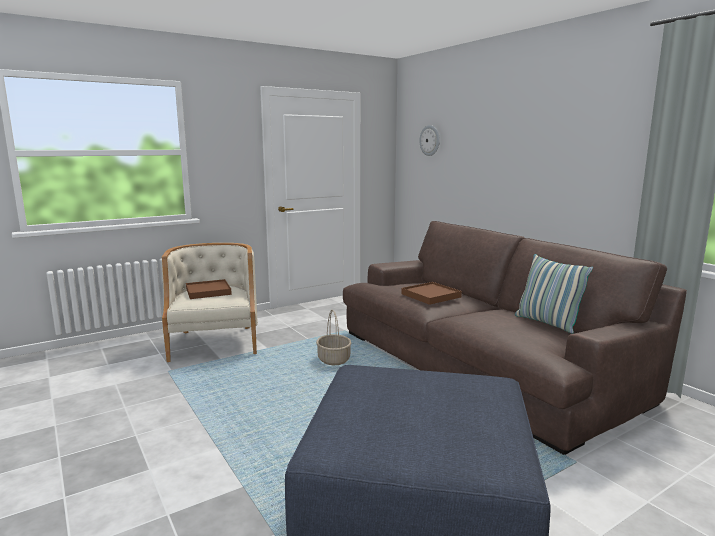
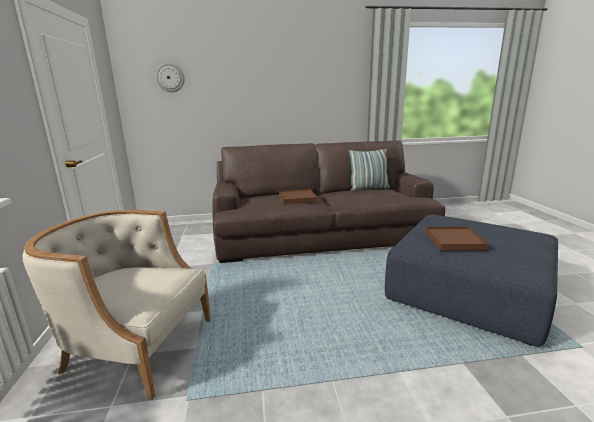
camera: 65 degrees left, 5 degrees up
brown tray [186,279,232,299] -> brown tray moved to [425,227,489,251]
basket [316,310,351,365] -> none

